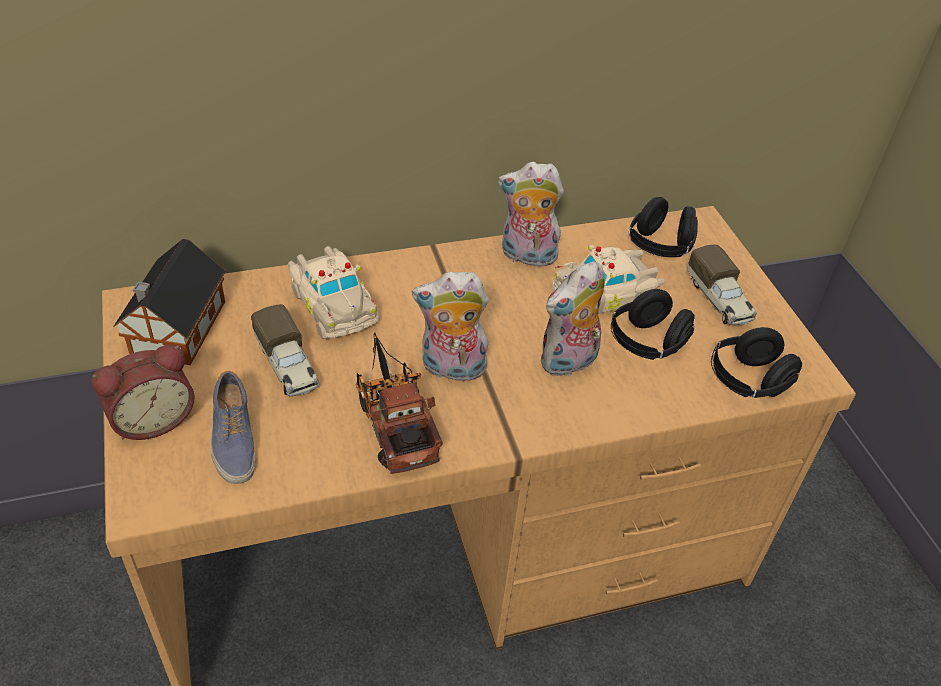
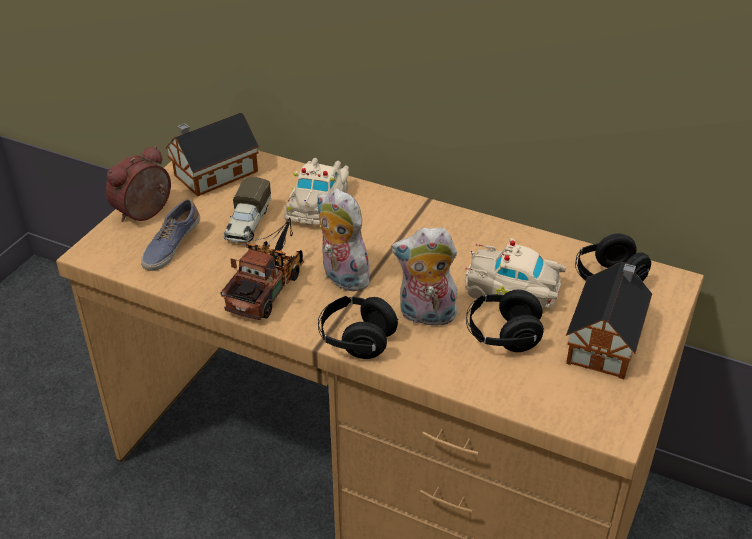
camera: 45 degrees right, 5 degrees down
alarm clock [91,344,195,440] -> alarm clock turned 120 degrees clockwise [106,146,171,222]
plush toy [498,162,564,270] -> none
toy truck [687,245,757,325] -> toy house [566,262,652,379]
black headphones [711,327,802,398] -> black headphones moved to [318,296,399,359]

